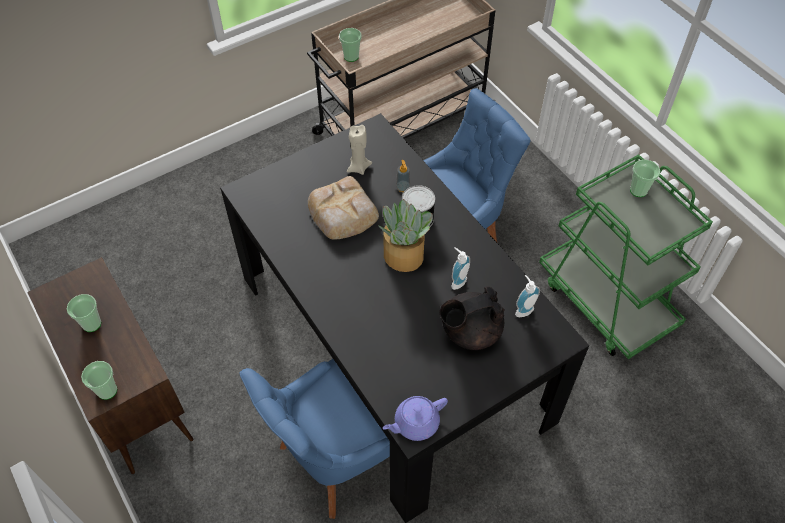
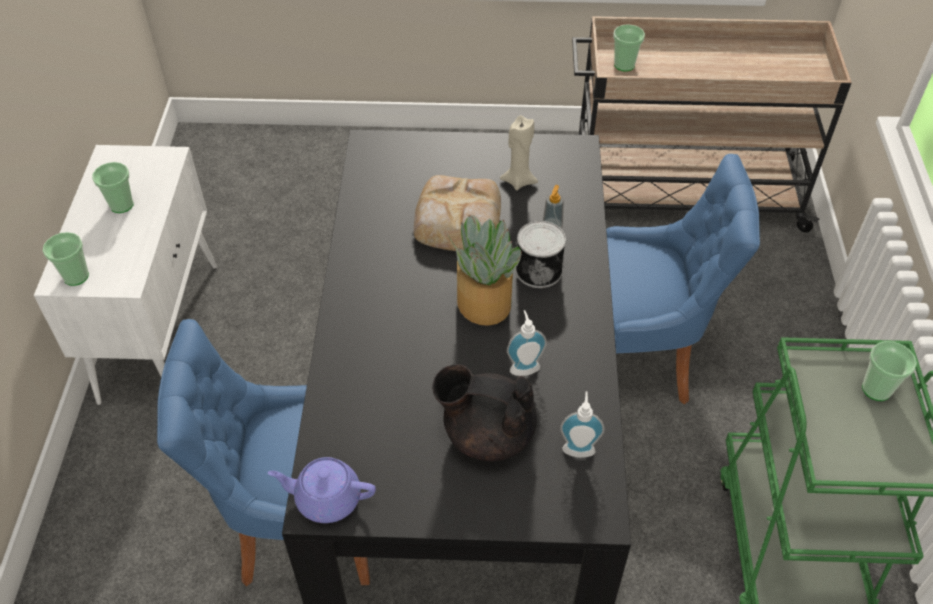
camera: 35 degrees right, 5 degrees down
brown cabinet [27,257,194,474] -> white cabinet [34,145,217,405]

